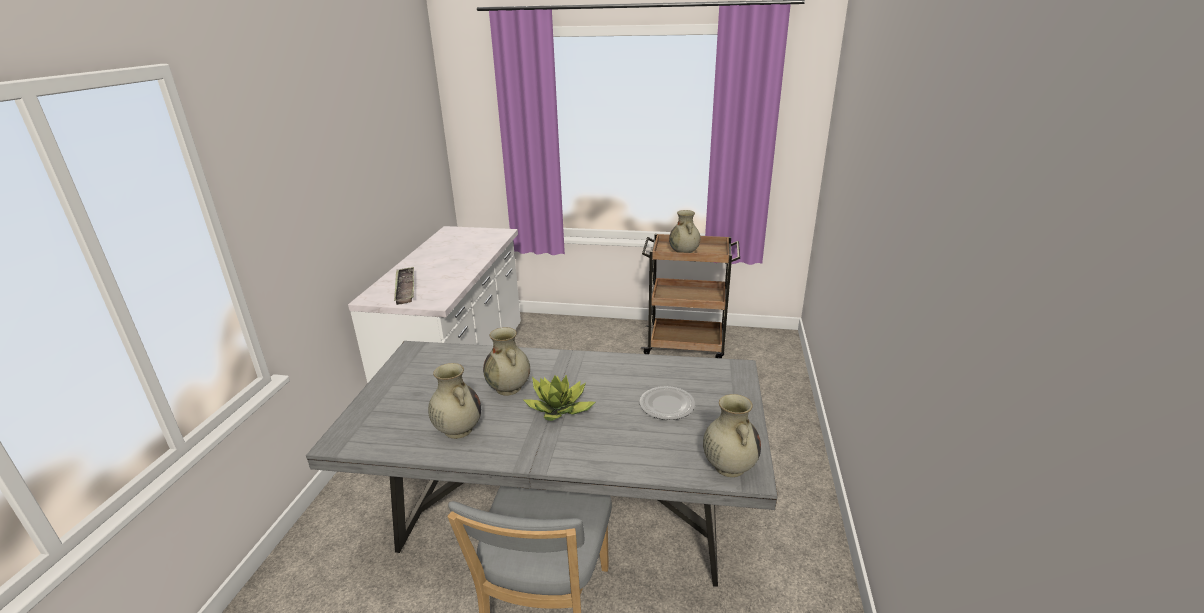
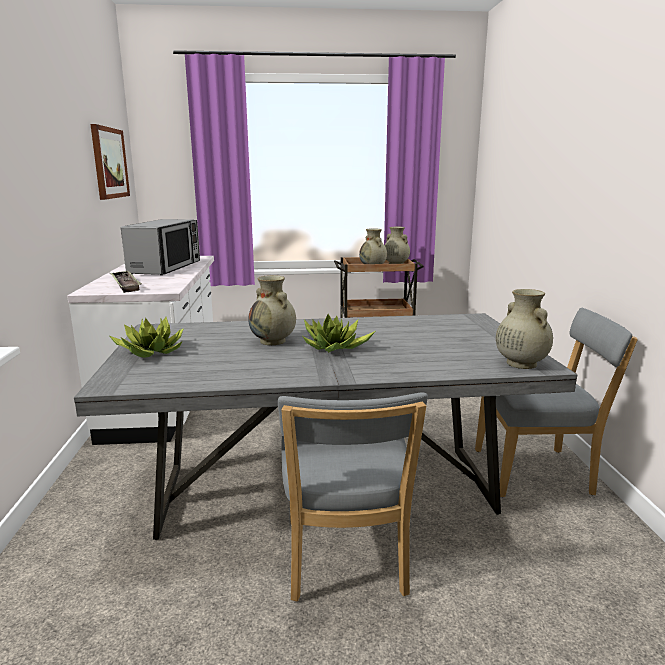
camera: 15 degrees left, 10 degrees down
beige vase [428,363,481,439] -> beige vase moved to [385,227,410,264]
plate [639,386,695,420] -> none
none -> picture [90,124,130,200]
none -> potted plant [108,317,184,358]
none -> microwave [121,219,200,275]
none -> grey chair [475,308,638,497]

